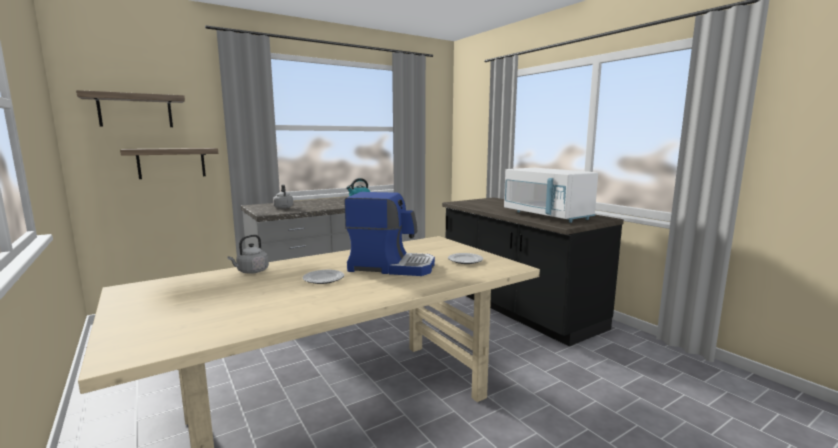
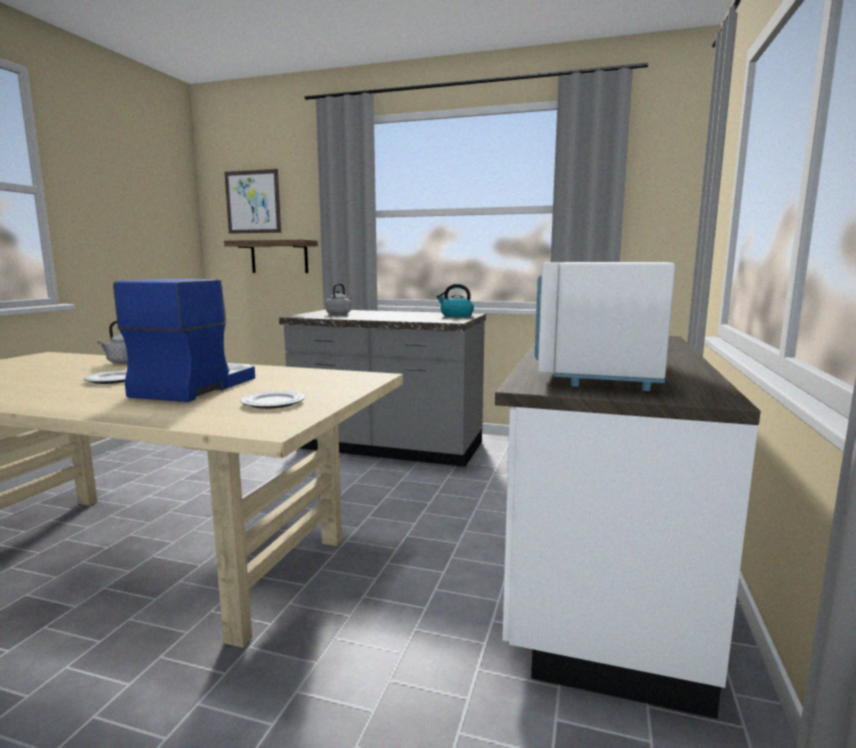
camera: 50 degrees right, 0 degrees up
shelf [76,90,185,127] -> picture [225,169,281,234]
coffee machine [345,192,435,276] -> coffee machine turned 135 degrees counterclockwise [113,279,255,402]
black counter [442,197,624,346] -> white counter [495,336,761,719]

